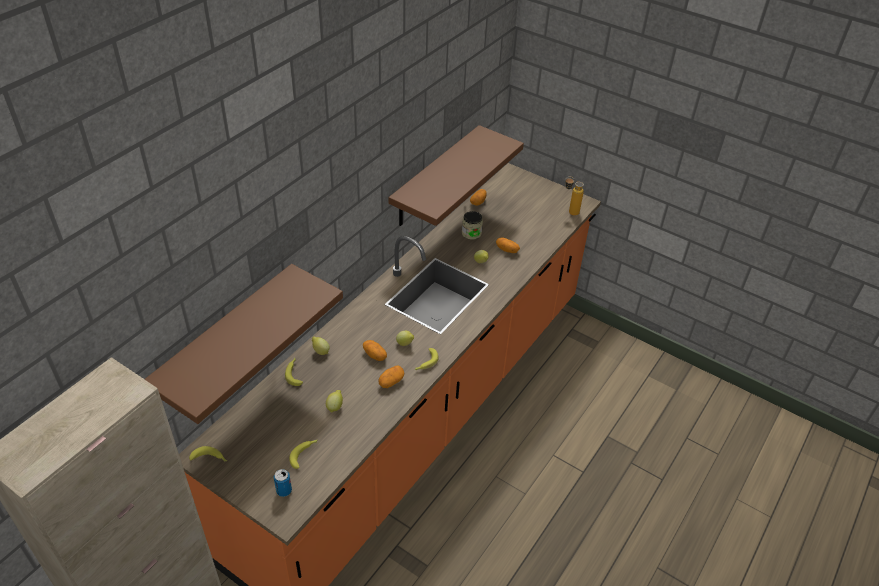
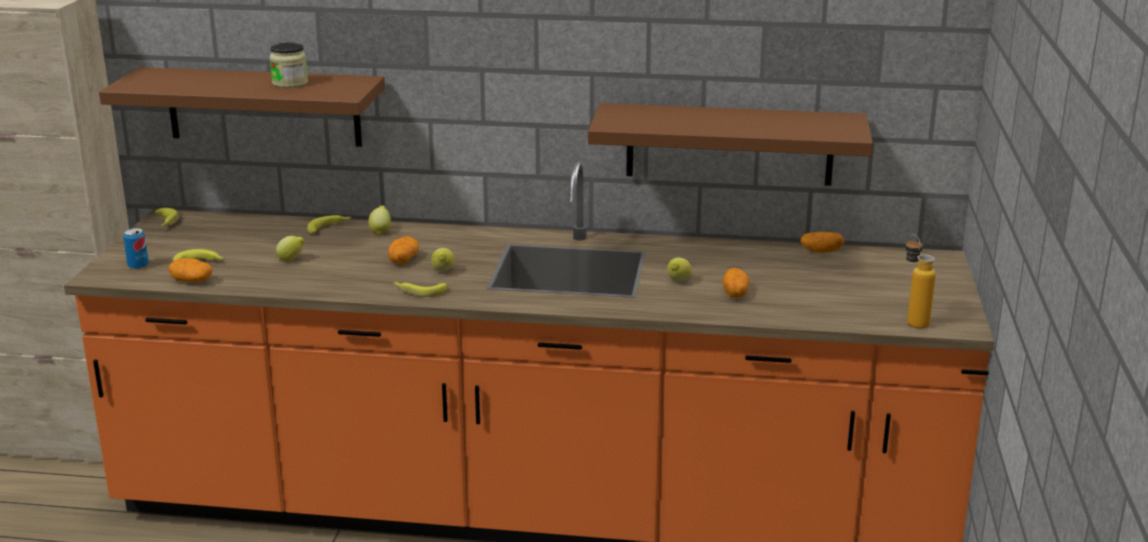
camera: 65 degrees right, 20 degrees down
potato [379,366,404,388] -> potato moved to [168,258,213,282]
jar [462,211,483,240] -> jar moved to [269,42,308,88]

